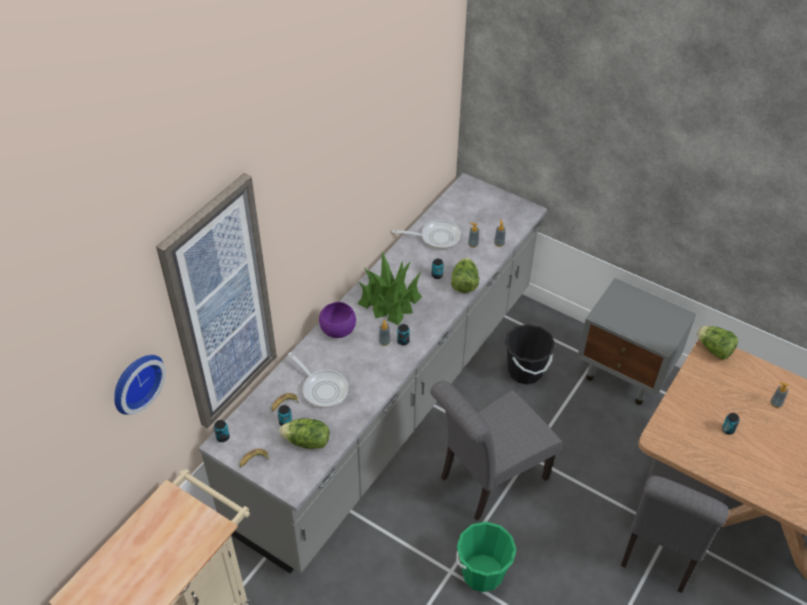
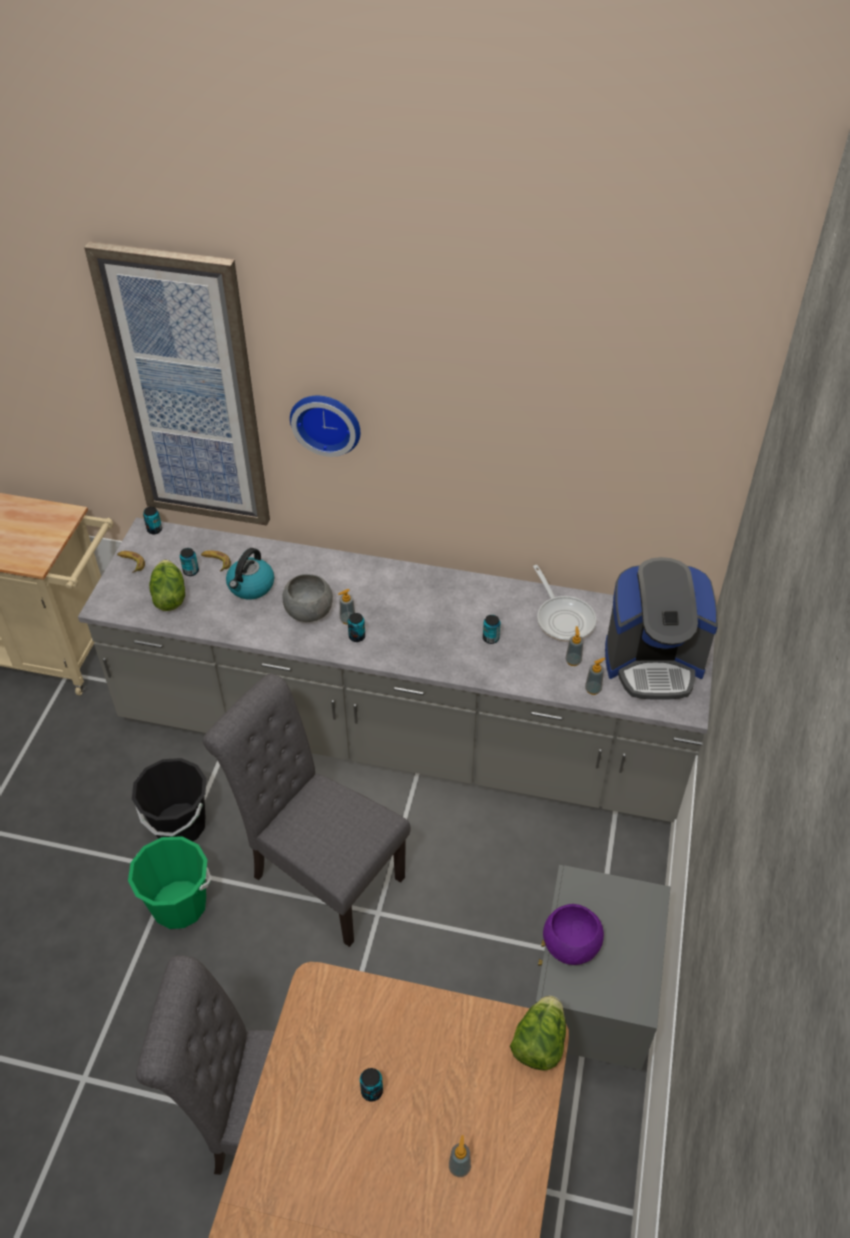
camera: 70 degrees right, 0 degrees up
wall clock [114,355,166,415] -> wall clock moved to [290,396,360,457]
frying pan [288,352,349,408] -> kettle [226,548,274,600]
purple bowl [319,302,356,338] -> purple bowl moved to [543,904,604,965]
potted plant [358,252,422,325] -> none
lettuce [451,258,479,293] -> none
black bucket [505,324,555,385] -> black bucket moved to [132,758,206,841]
none -> grey bowl [283,574,333,622]
none -> coffee machine [605,557,718,700]

